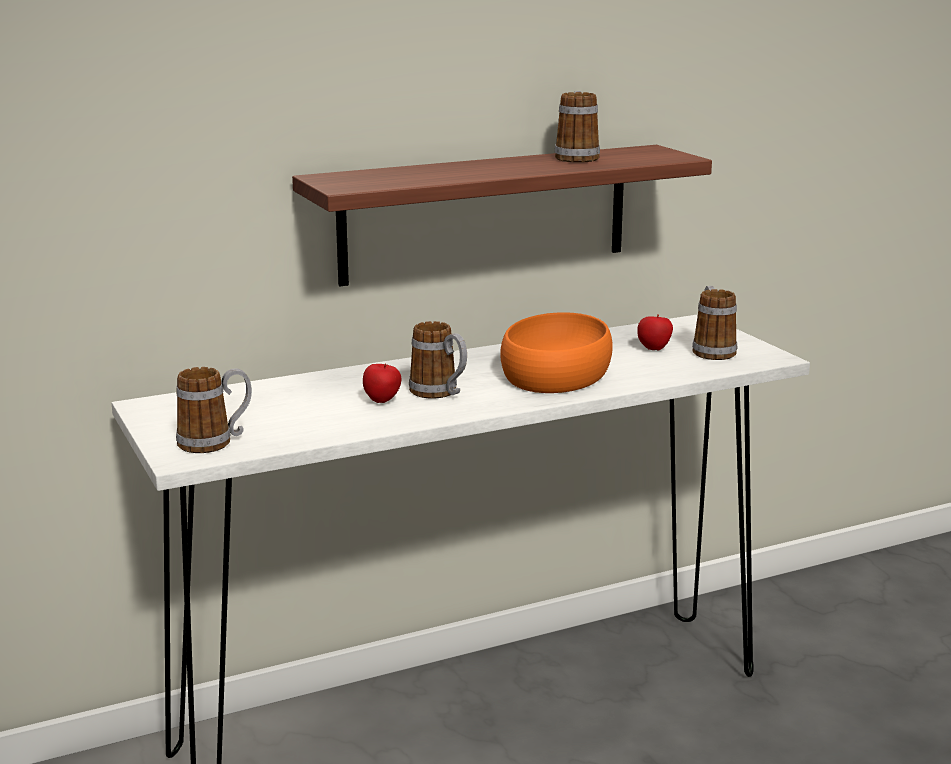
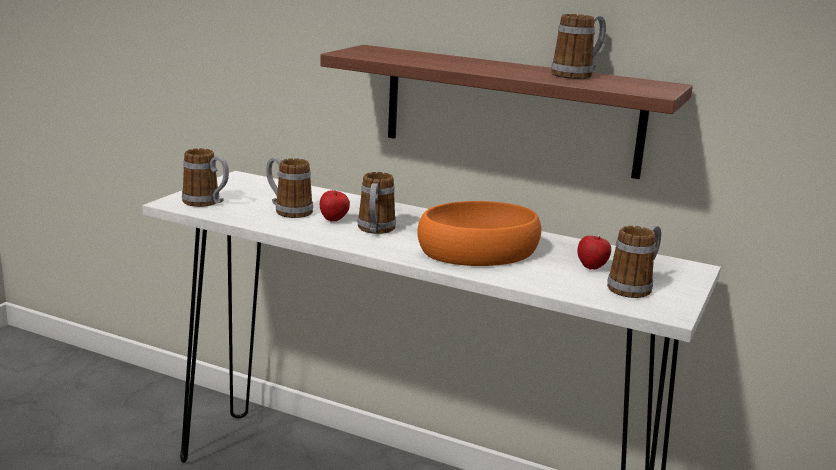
camera: 50 degrees right, 0 degrees up
none -> mug [266,157,313,218]

